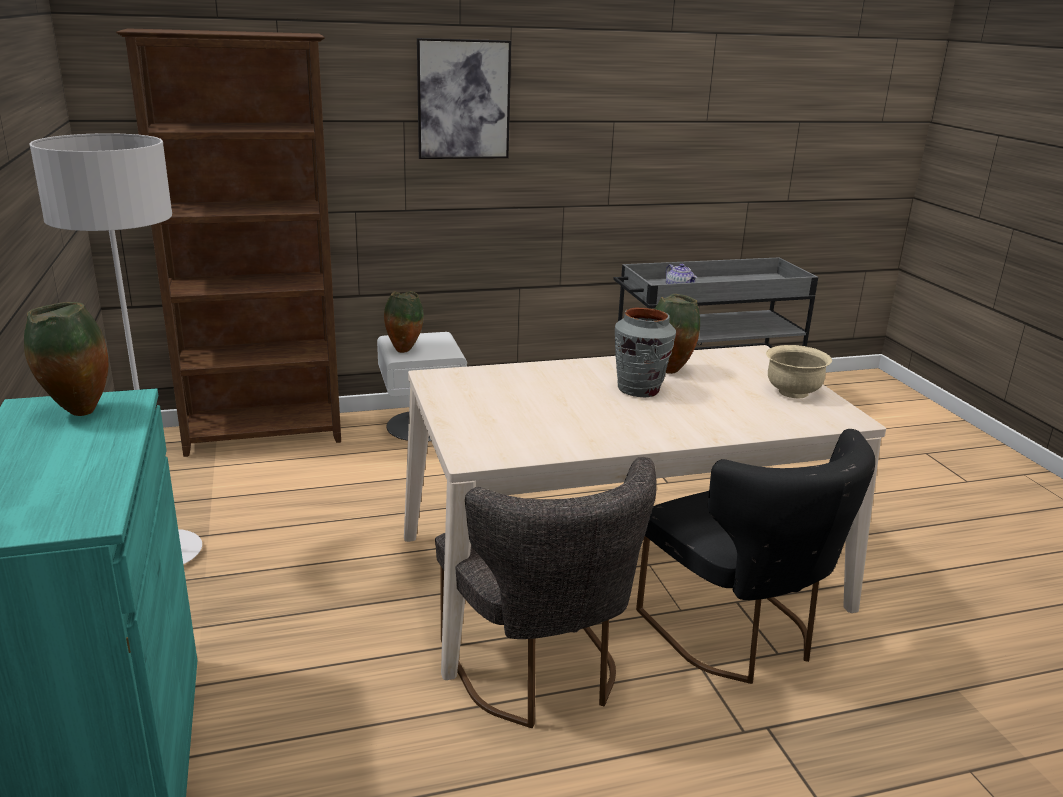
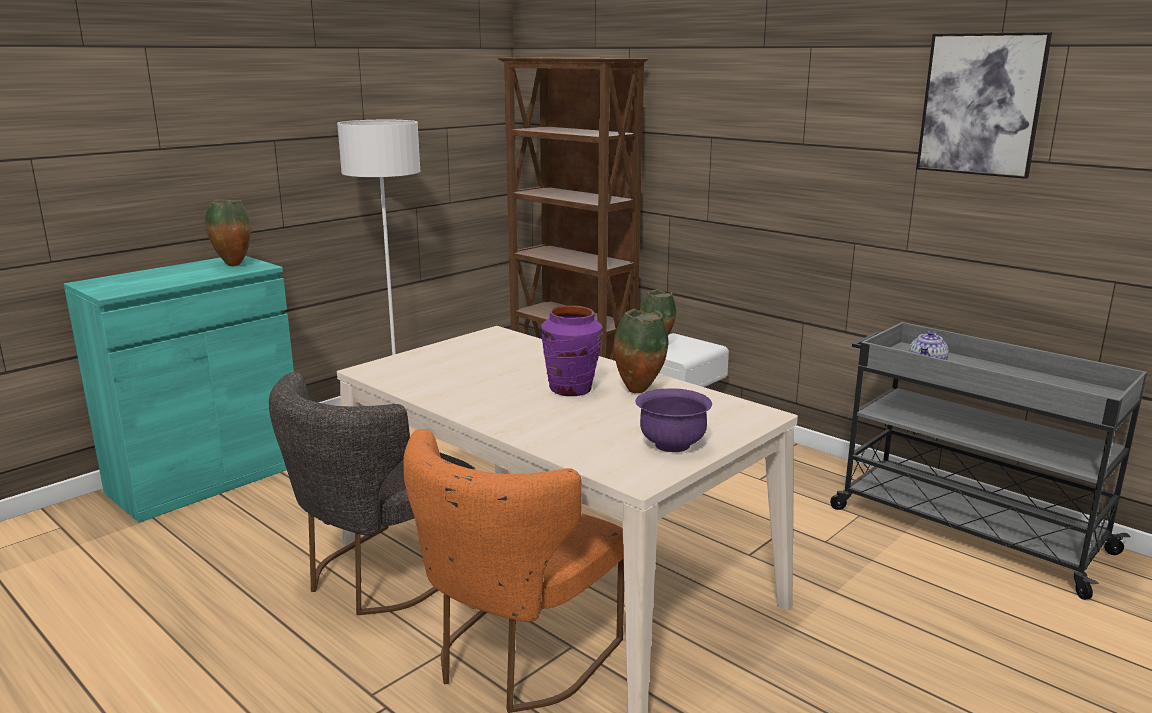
camera: 60 degrees right, 5 degrees down
picture [417,38,511,159] -> picture moved to [916,32,1052,179]
grey vase [615,308,676,398] -> purple vase [541,305,602,396]
black chair [636,429,875,684] -> orange chair [403,429,624,713]
beige bowl [766,345,832,398] -> purple bowl [635,388,712,452]

